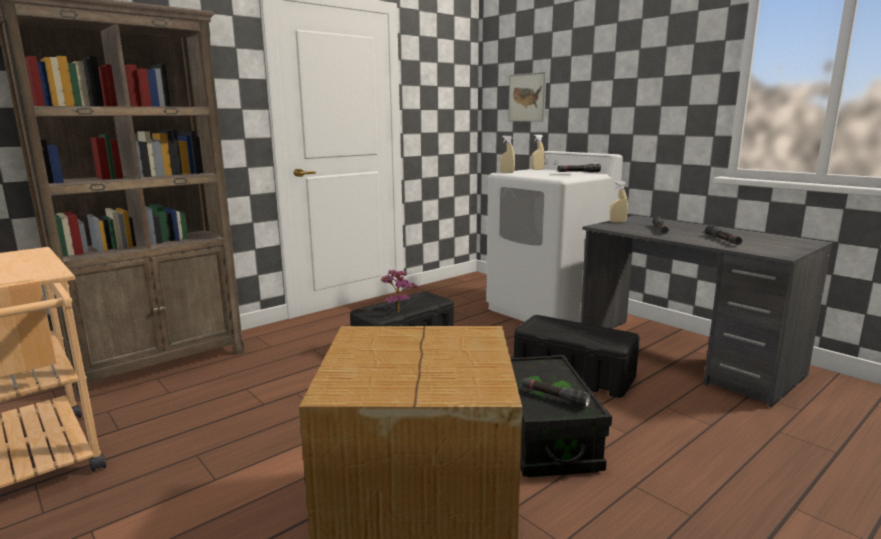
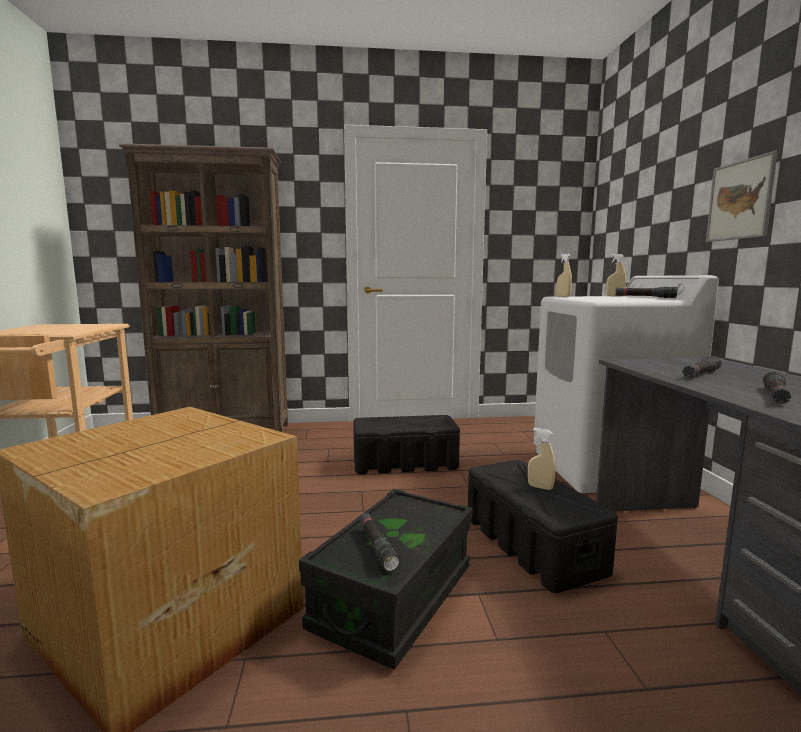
camera: 35 degrees right, 5 degrees down
potted plant [381,269,418,312] -> none
picture [508,72,547,121] -> picture moved to [706,151,778,242]
beige spray bottle [610,181,628,223] -> beige spray bottle moved to [528,428,556,490]

